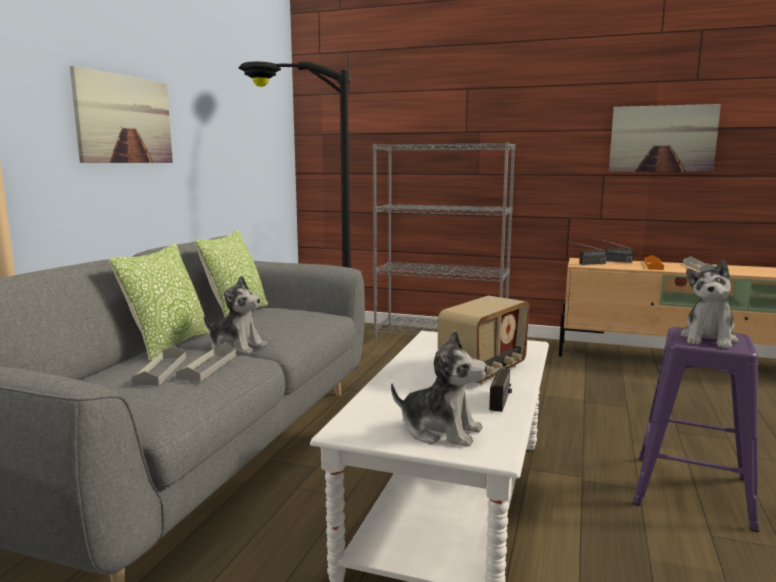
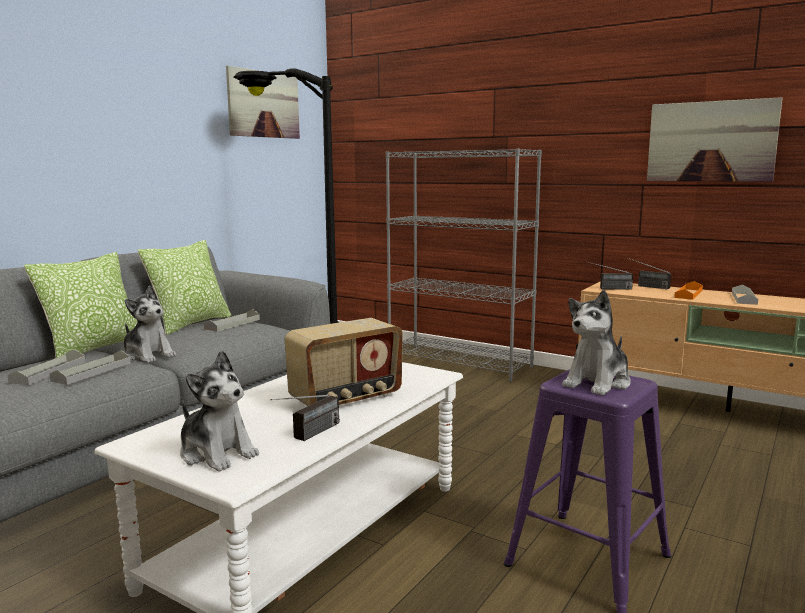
camera: 15 degrees right, 0 degrees up
picture [70,66,173,163] -> picture moved to [226,66,300,139]
none -> grey tray [204,309,260,332]

